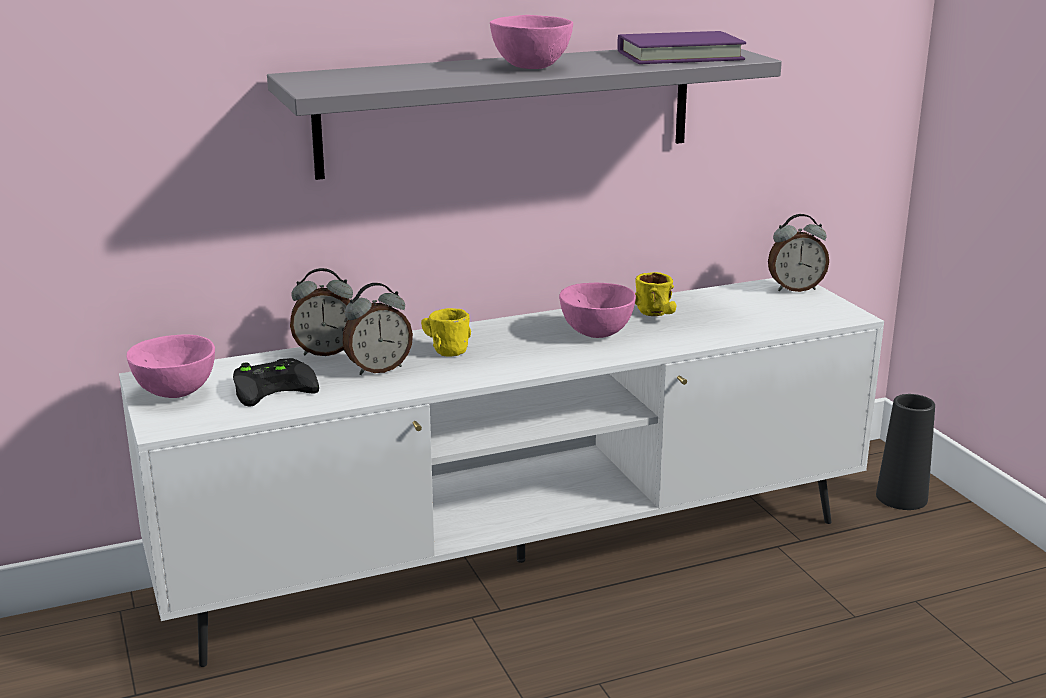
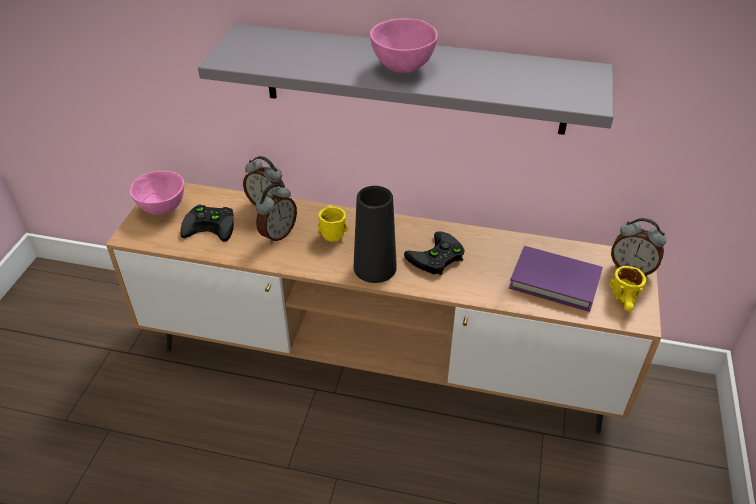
camera: 35 degrees right, 20 degrees up
white tv stand [119,278,884,667] -> brown tv stand [106,183,662,434]
alarm clock [342,283,413,375] -> alarm clock turned 60 degrees counterclockwise [255,184,297,244]
pink bowl [559,283,636,338] -> black game controller [404,231,465,275]
purple book [617,31,746,64] -> purple book moved to [509,246,603,312]
yellow mug [635,272,676,316] -> yellow mug moved to [610,266,646,312]
black vase [876,394,935,510] -> black vase moved to [354,186,397,283]

